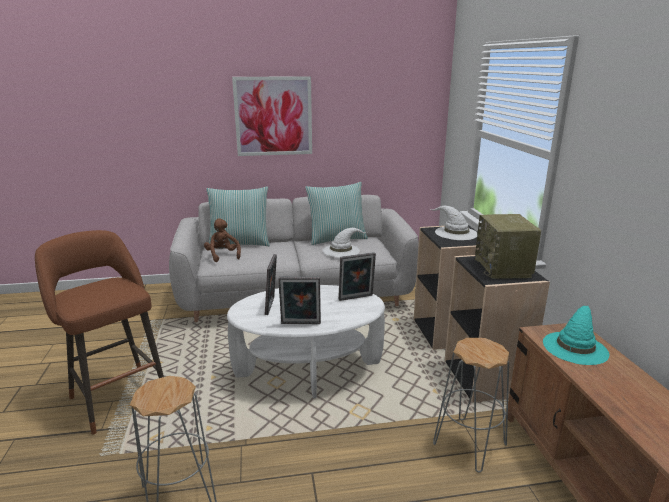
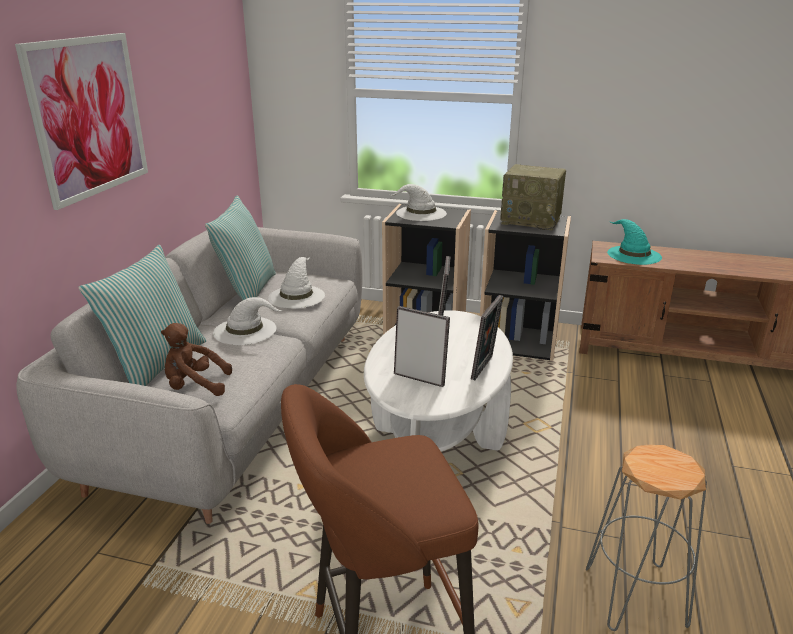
camera: 65 degrees left, 5 degrees up
grey stool [433,338,509,472] -> none
none -> white hat [213,297,283,345]

